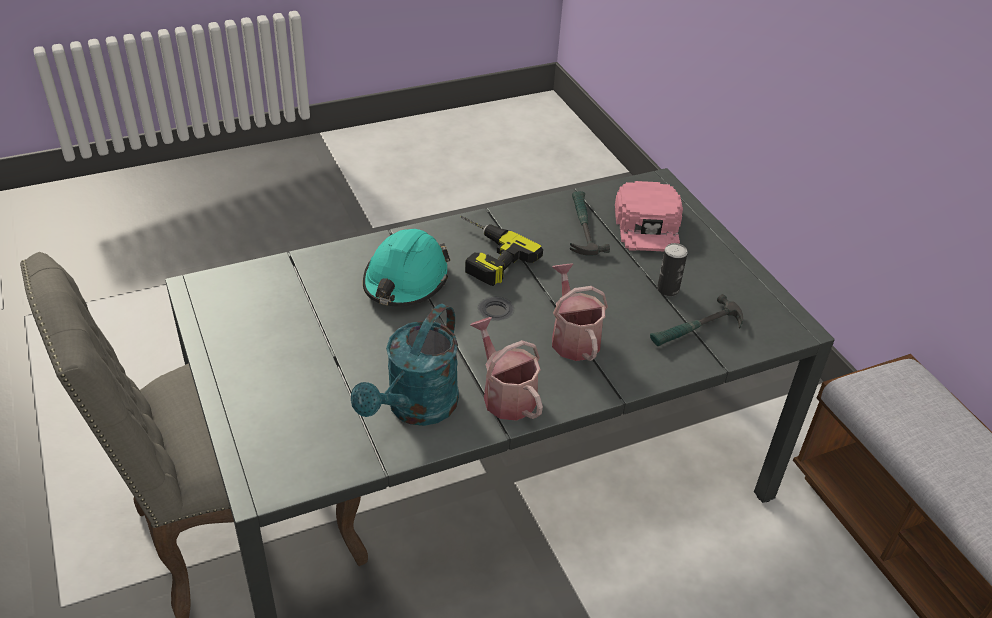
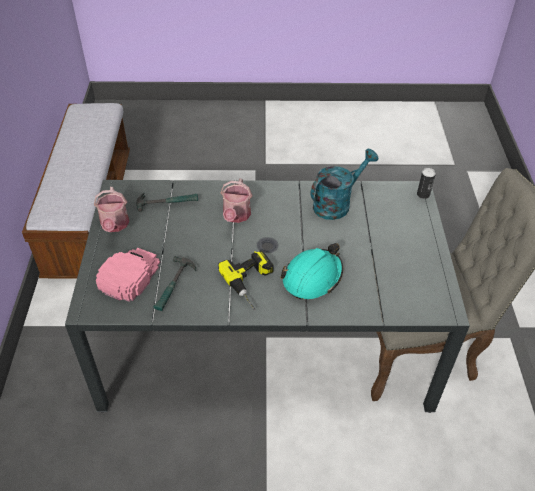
camera: 155 degrees left, 5 degrees up
watering can [470,317,543,421] -> watering can moved to [94,187,129,232]
can [657,243,688,296] -> can moved to [417,168,436,199]

